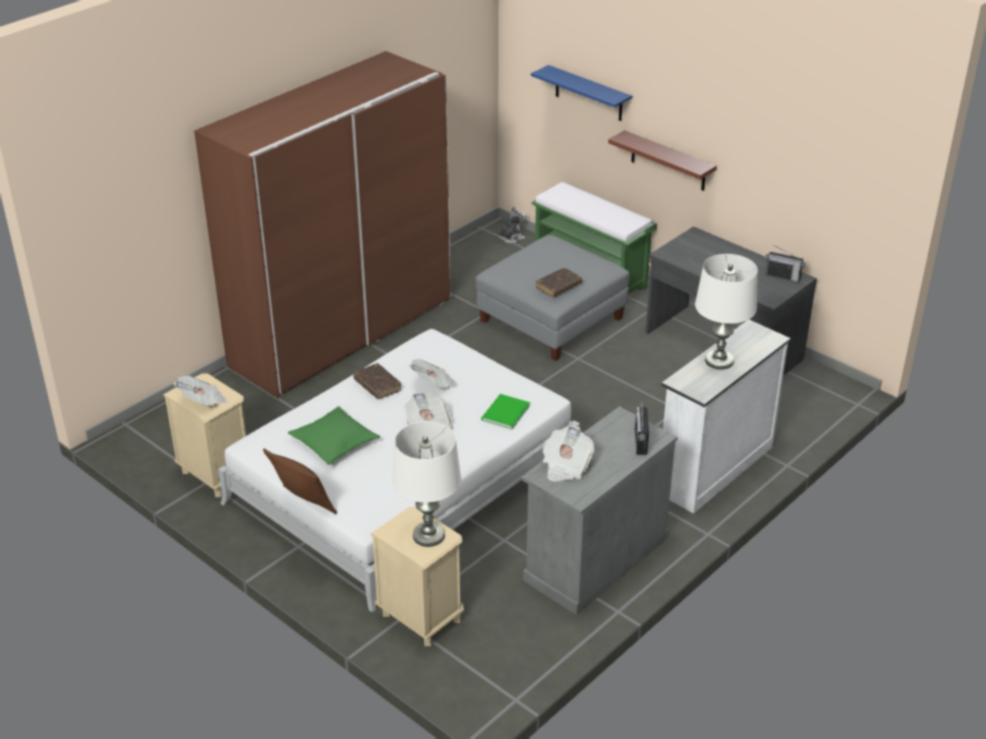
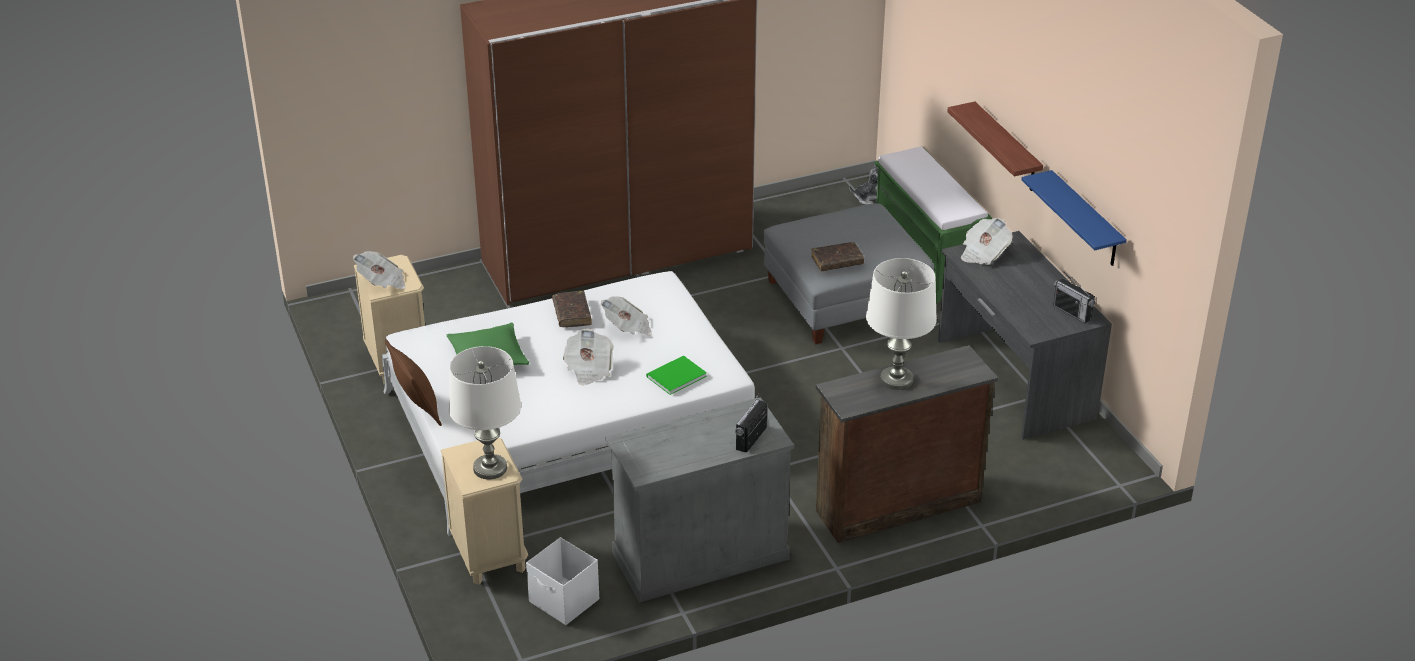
camera: 25 degrees right, 0 degrees up
blue shelf [531,65,632,121] -> blue shelf moved to [1021,170,1127,266]
newspaper [542,426,595,481] -> newspaper moved to [961,218,1012,265]
white dresser [661,320,791,514] -> brown dresser [816,345,998,543]
none -> white storage box [526,537,599,625]

